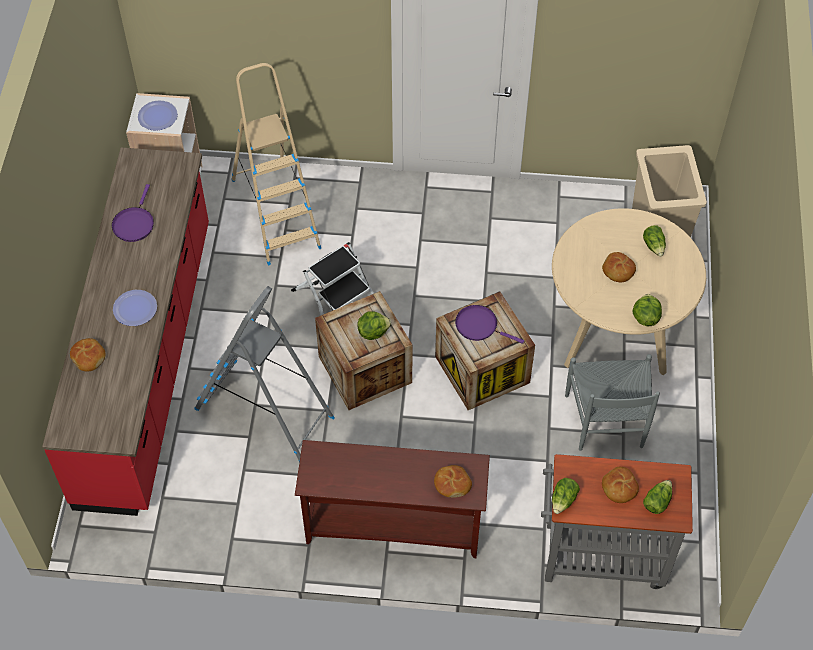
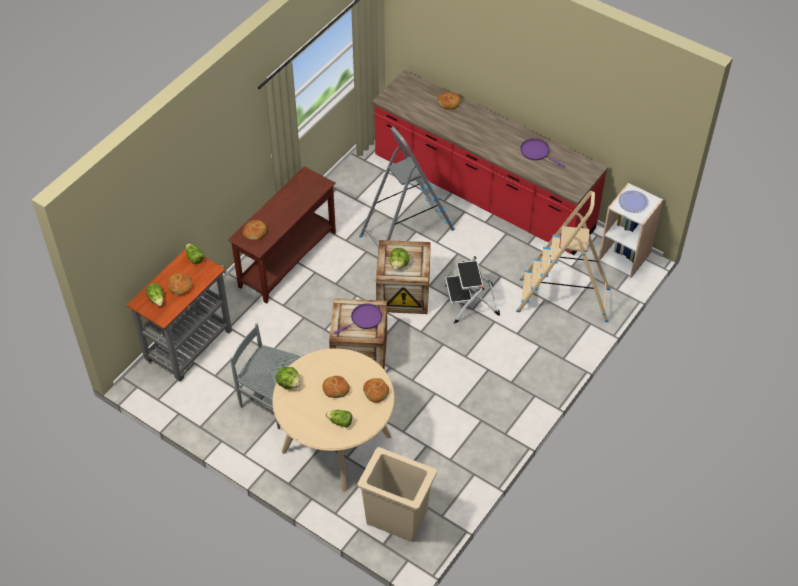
camera: 120 degrees right, 5 degrees down
plate [113,290,157,326] -> none
none -> bread [363,378,389,403]

